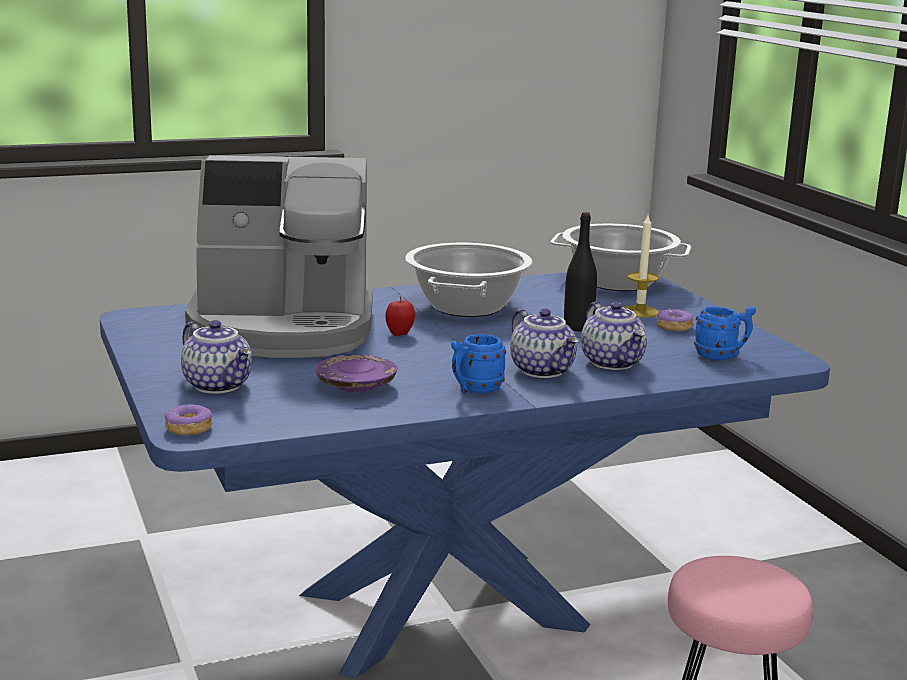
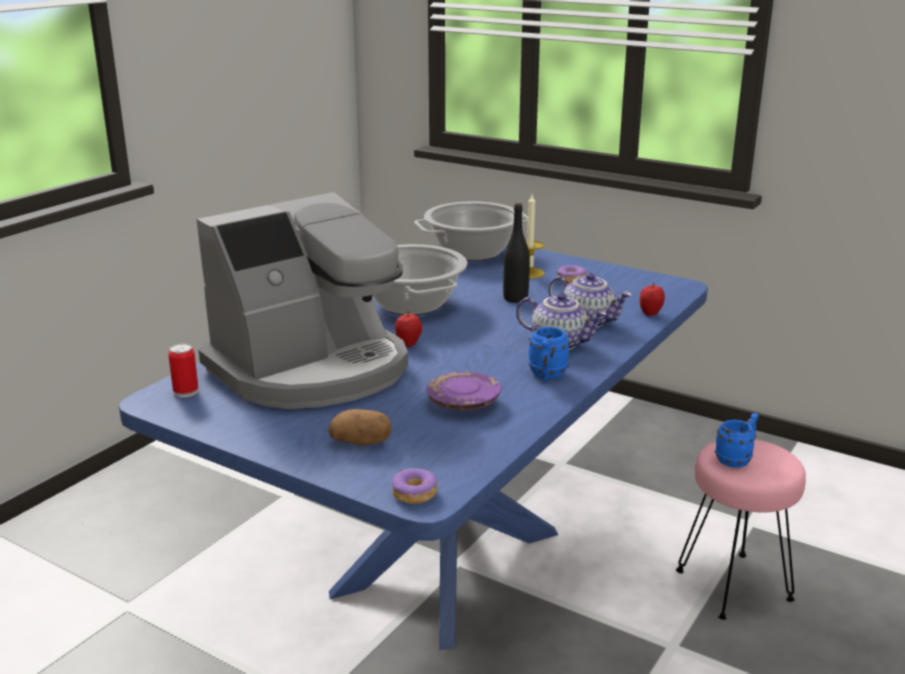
camera: 35 degrees left, 5 degrees up
teapot [181,320,252,394] -> potato [329,409,391,446]
blue mug [694,306,756,360] -> blue mug moved to [715,413,759,468]
none -> can [168,344,198,397]
none -> apple [640,283,665,316]

